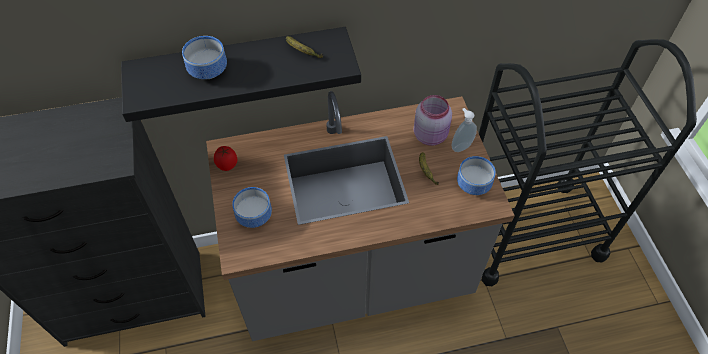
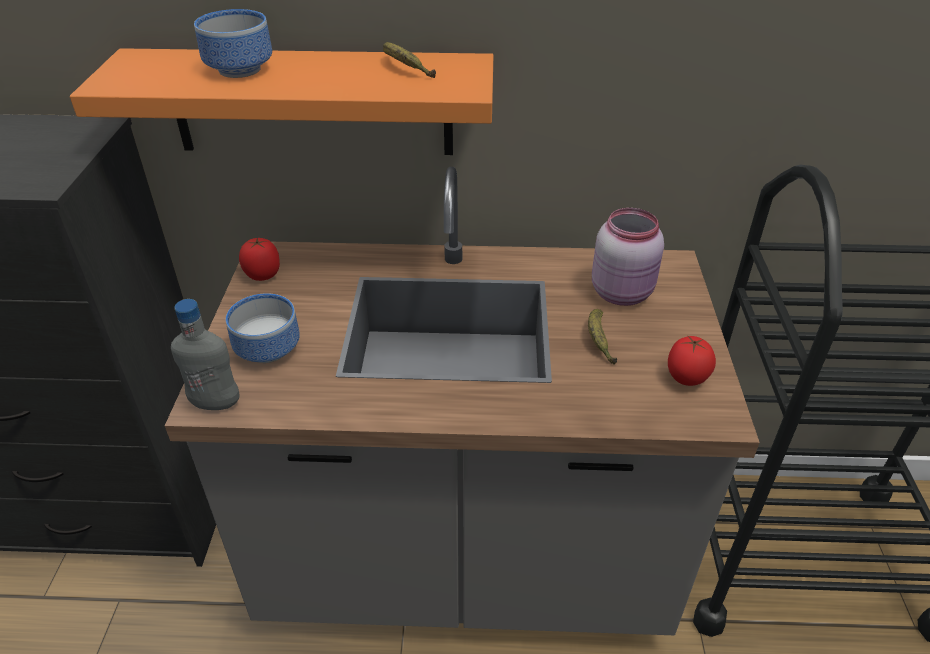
camera: 15 degrees right, 15 degrees down
black shelf [121,27,361,122] -> orange shelf [70,48,494,155]
soap dispenser [452,108,477,152] -> none
bowl [457,156,496,195] -> tomato [668,335,716,386]
none -> grey bottle [171,299,239,410]

